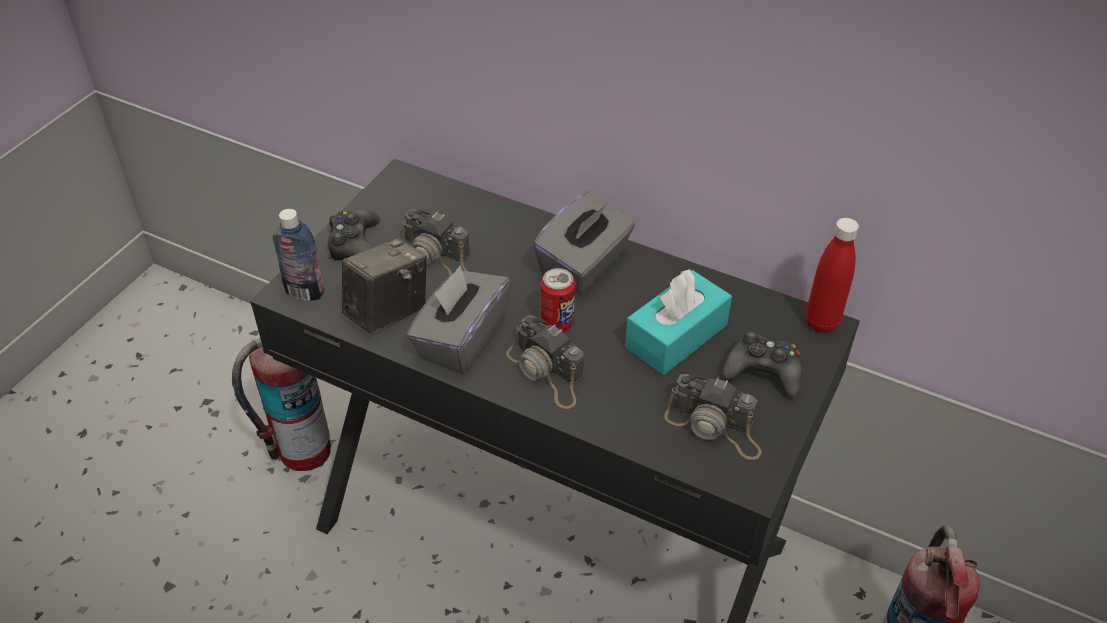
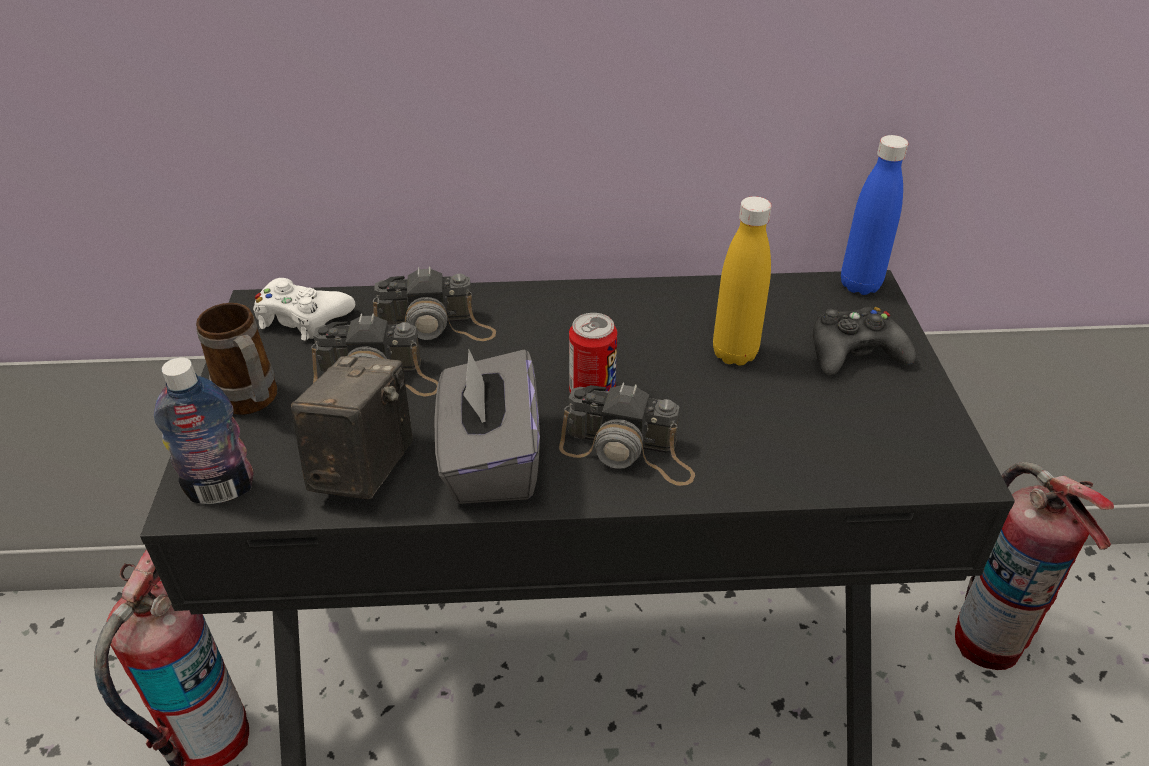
camera: 30 degrees left, 5 degrees down
black game controller [328,210,380,261] -> mug [196,303,277,415]
grey tissue box [533,191,635,293] -> none
turquoise tissue box [625,270,732,375] -> yellow bottle [713,196,772,366]
camera [665,374,762,460] -> camera moved to [373,267,496,341]
red bottle [806,218,859,333] -> blue bottle [841,135,909,295]
none -> white game controller [253,278,355,341]

